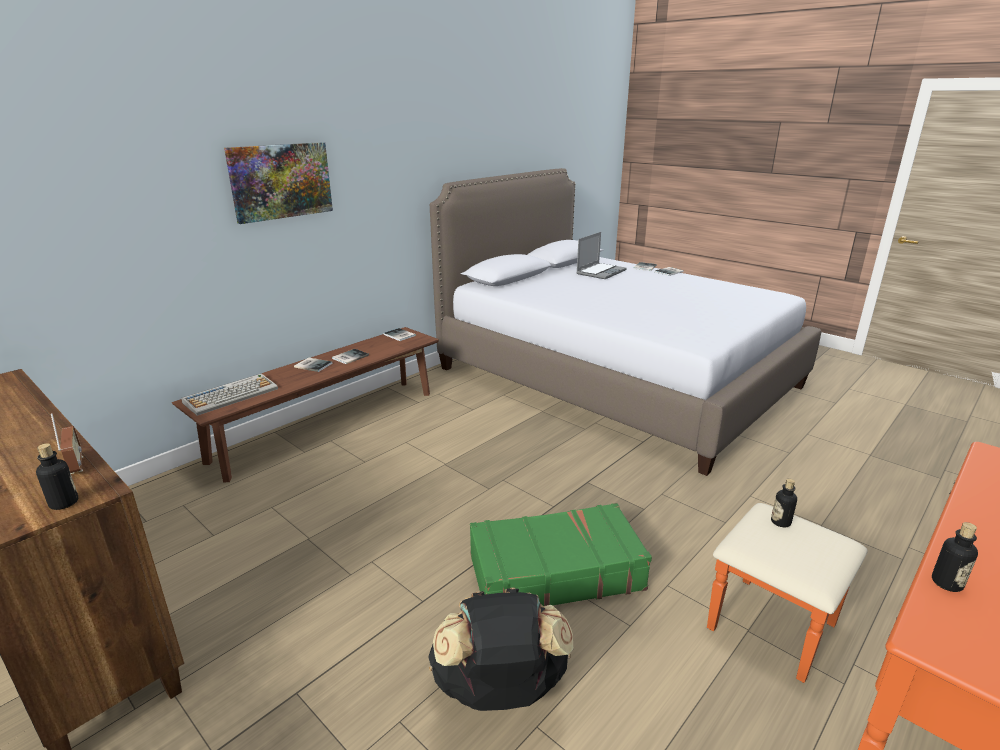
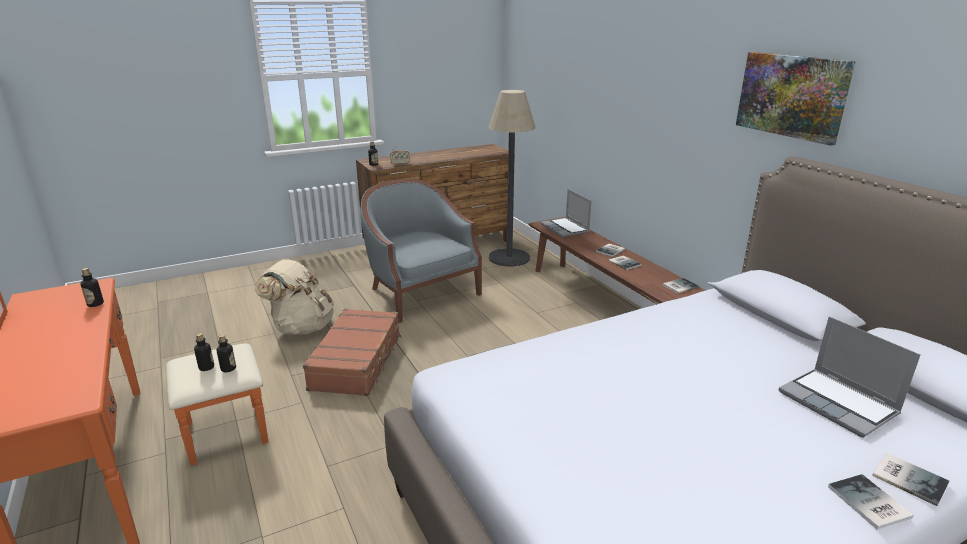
camera: 110 degrees right, 0 degrees up
keyboard [181,373,278,416] -> laptop [541,189,592,237]
picture [224,142,333,224] -> picture moved to [736,52,856,146]
black backpack [428,588,573,711] -> beige backpack [255,260,334,335]
green suitcase [470,503,652,606] -> brown suitcase [303,308,402,396]
none -> bottle [194,333,214,371]
none -> grey armchair [360,179,482,323]
none -> floor lamp [488,90,535,267]

